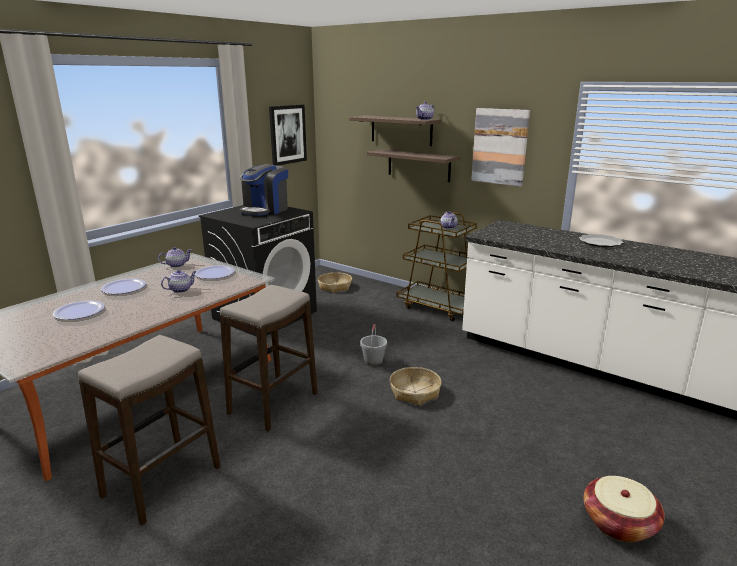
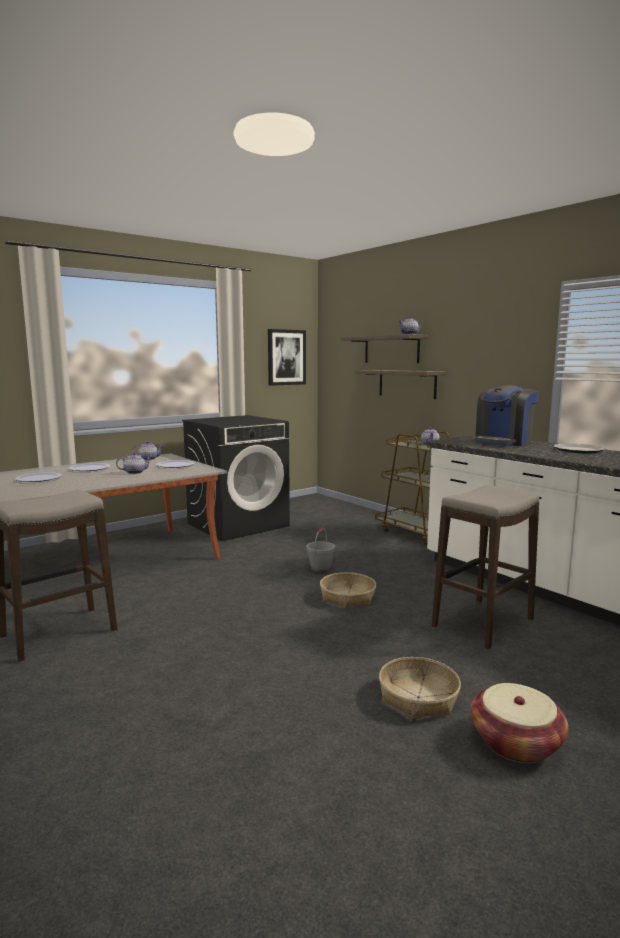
camera: 15 degrees right, 10 degrees down
stool [220,285,318,432] -> stool moved to [432,485,540,649]
coffee machine [239,164,288,216] -> coffee machine moved to [475,385,539,446]
basket [318,272,352,293] -> basket moved to [379,657,461,719]
picture [471,108,530,187] -> none

